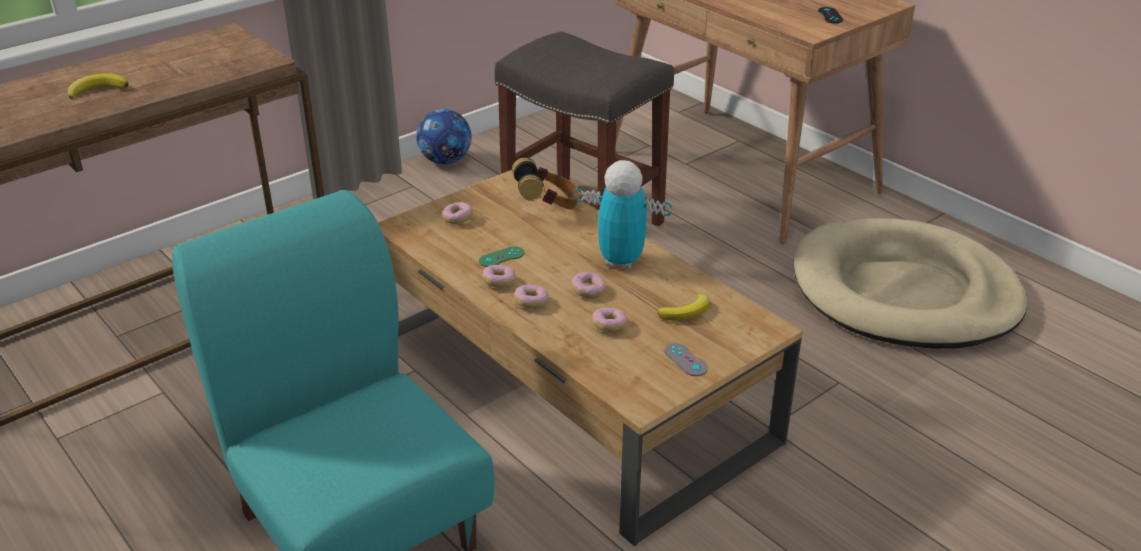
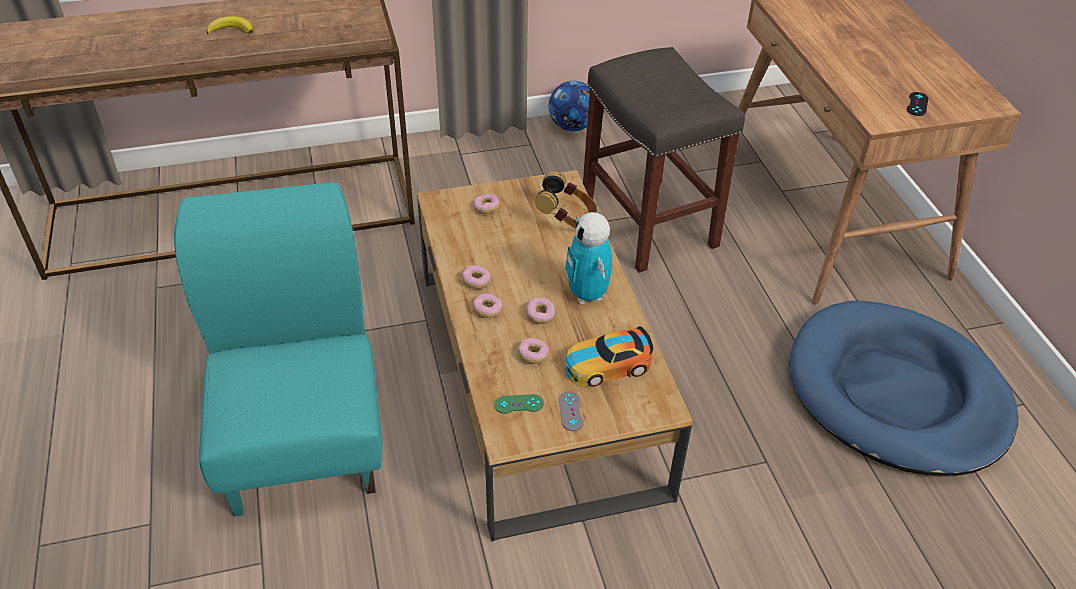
camera: 25 degrees right, 10 degrees up
green game controller [479,246,525,267] -> green game controller moved to [494,394,544,414]
toy robot [574,160,672,270] -> toy robot turned 150 degrees counterclockwise [565,212,612,304]
banana [658,294,710,321] -> toy car [565,326,653,387]
beige dog bed [794,218,1027,349] -> blue dog bed [789,301,1018,476]

